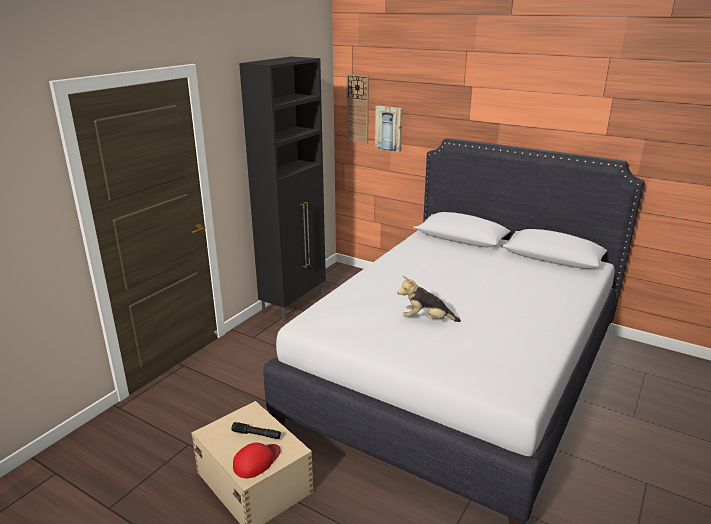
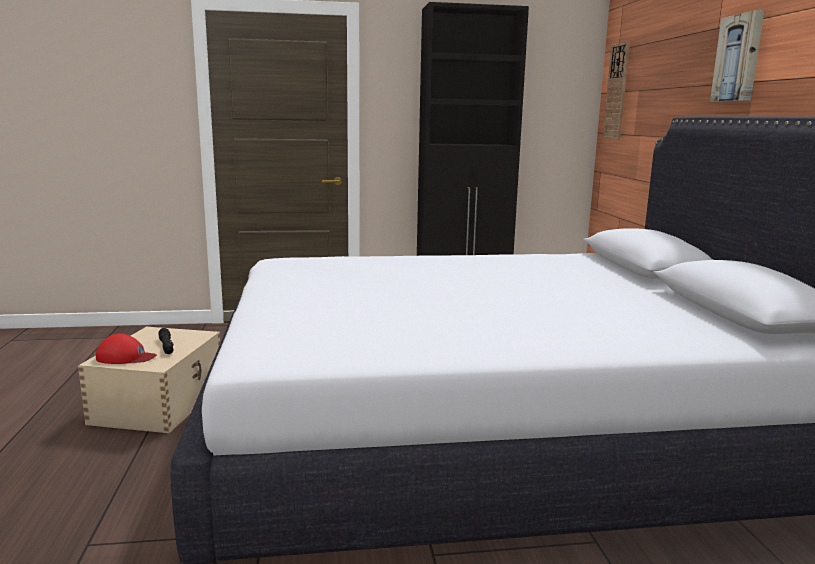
camera: 50 degrees right, 10 degrees down
picture [375,106,403,152] -> picture moved to [710,10,764,102]
plush toy [398,276,461,322] -> none

